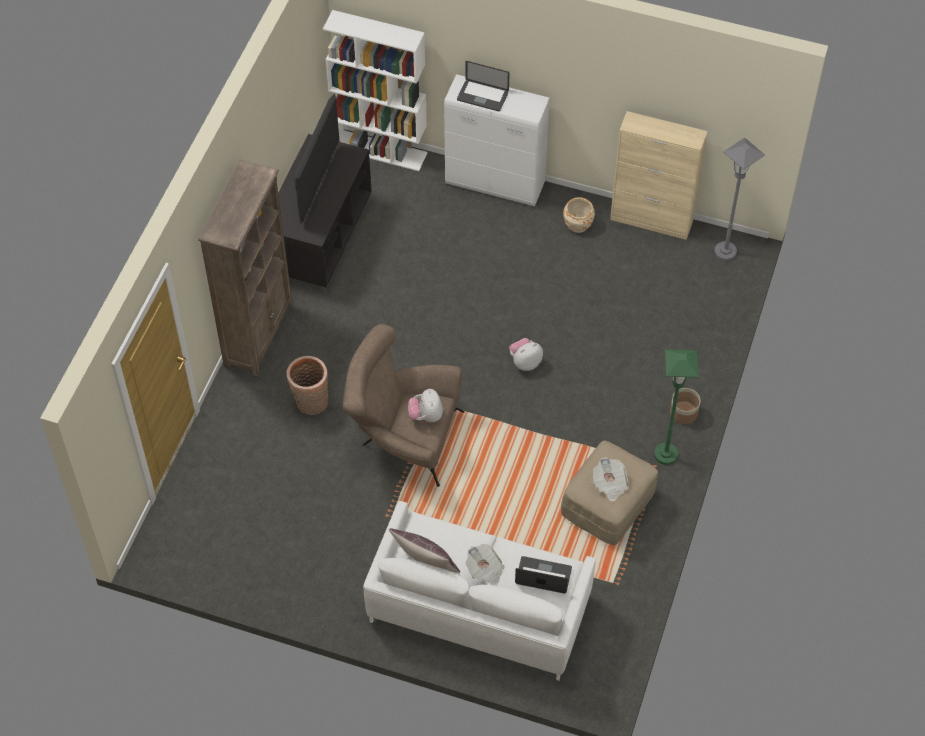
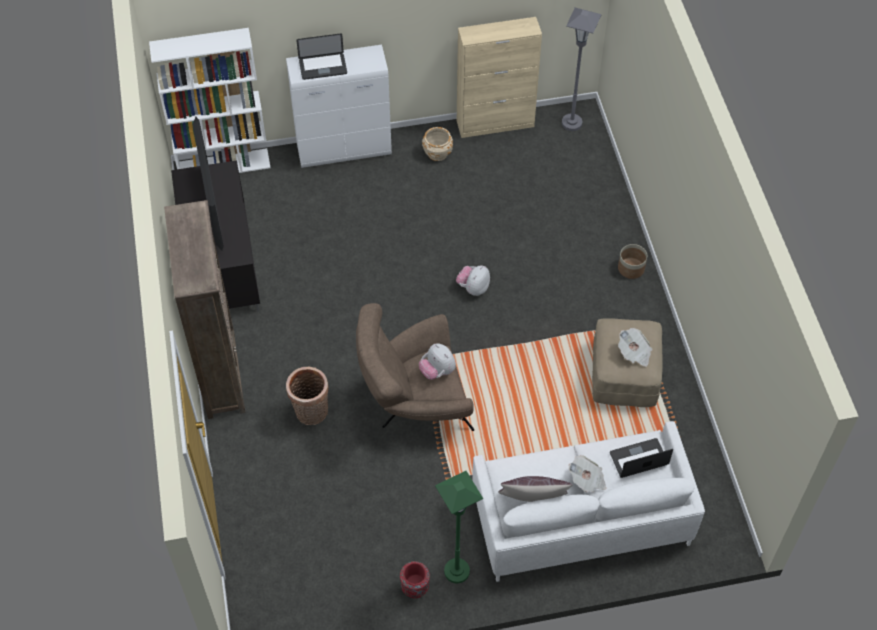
camera: 30 degrees left, 0 degrees up
green floor lamp [654,350,698,465] -> green floor lamp moved to [435,471,483,583]
none -> red vase [400,561,430,598]

